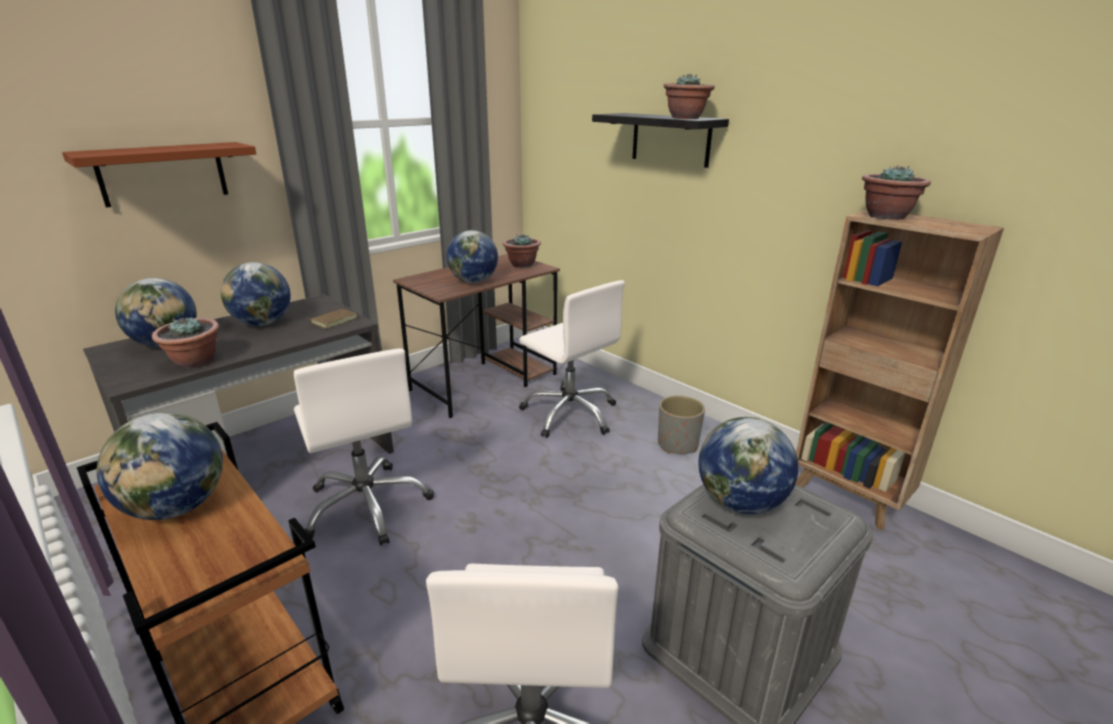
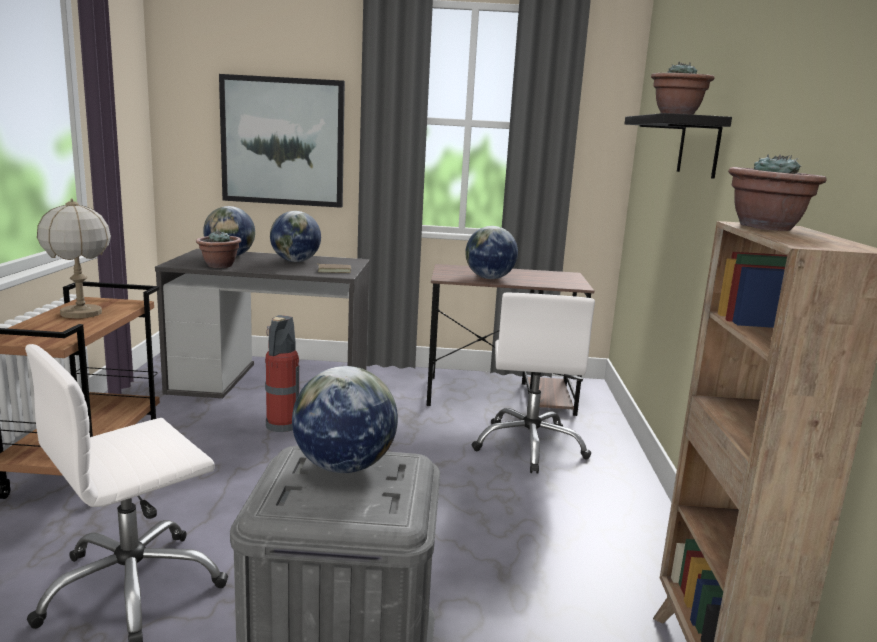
camera: 45 degrees right, 10 degrees down
brown shelf [62,142,256,208] -> picture [219,74,345,208]
globe [97,412,223,520] -> table lamp [37,198,111,318]
white office chair [294,348,434,546] -> fire extinguisher [265,315,299,432]
potted plant [503,234,541,268] -> none
grey planter [658,396,705,454] -> none

